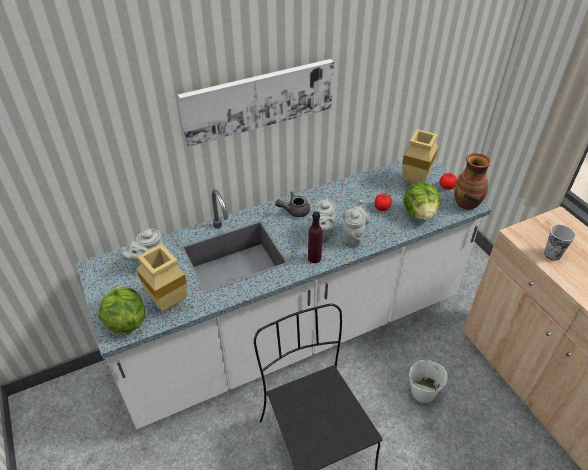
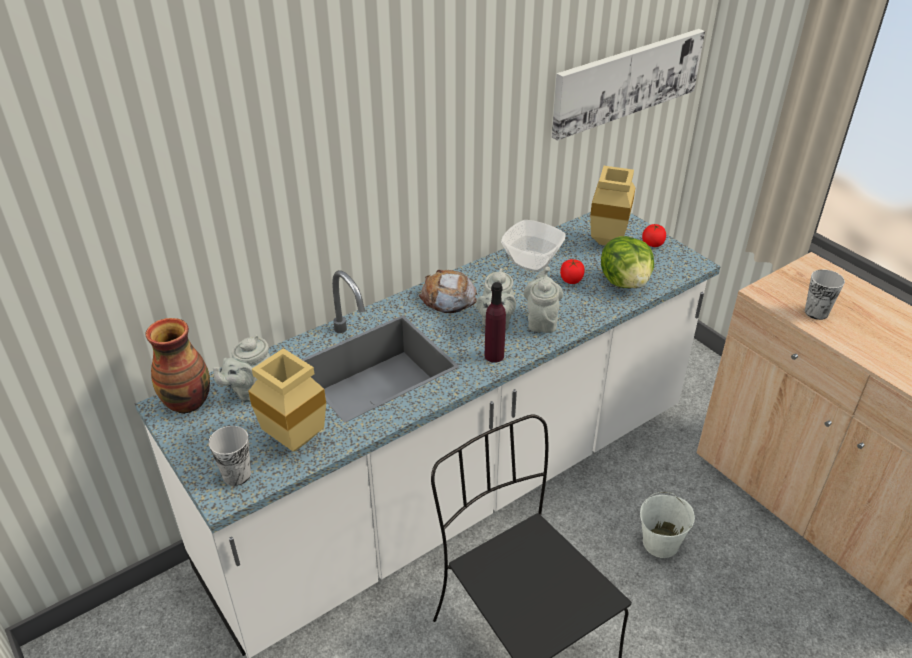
camera: 10 degrees left, 5 degrees down
lettuce [99,286,145,333] -> cup [208,426,251,486]
picture [178,59,334,147] -> picture moved to [552,29,705,141]
grey teapot [275,191,310,217] -> bread [419,270,477,313]
vase [454,153,491,210] -> vase moved to [146,318,210,414]
none -> bowl [501,220,566,272]

